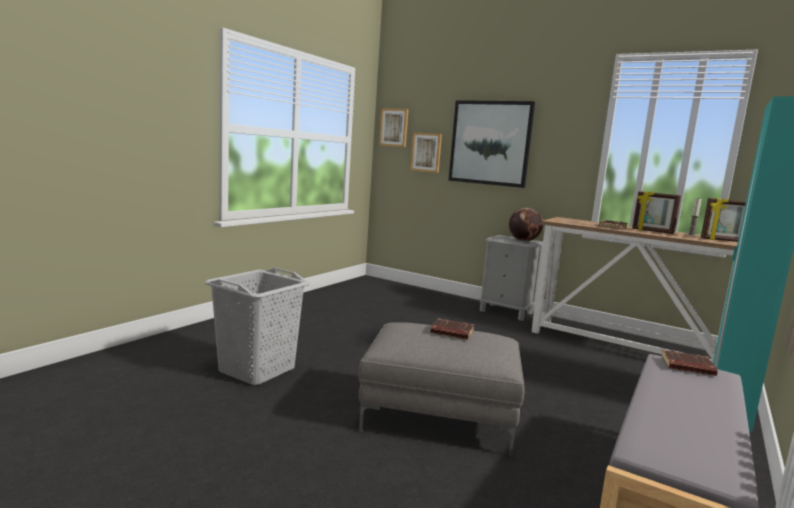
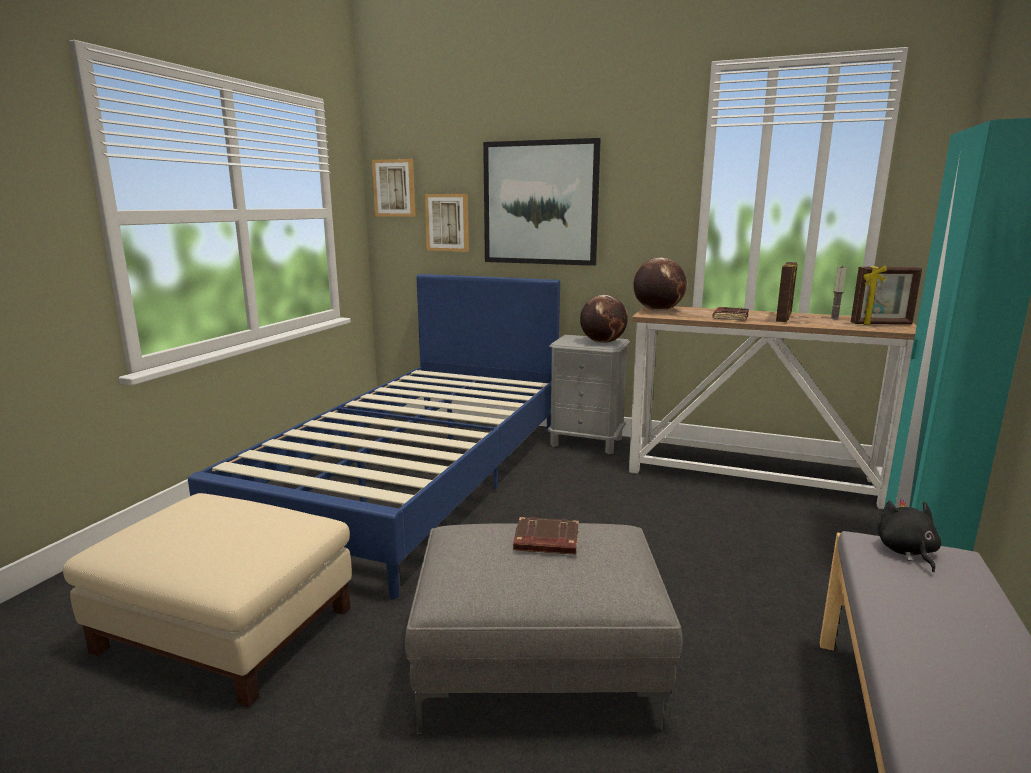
camera: 10 degrees left, 5 degrees up
grey laundry basket [205,268,310,385] -> beige ottoman [63,493,352,707]
picture frame [632,191,681,234] -> picture frame turned 90 degrees counterclockwise [776,262,798,322]
brown book [661,350,718,376] -> black plush toy [877,498,942,572]
none -> blue bed [188,274,560,600]
none -> globe [633,258,687,311]

